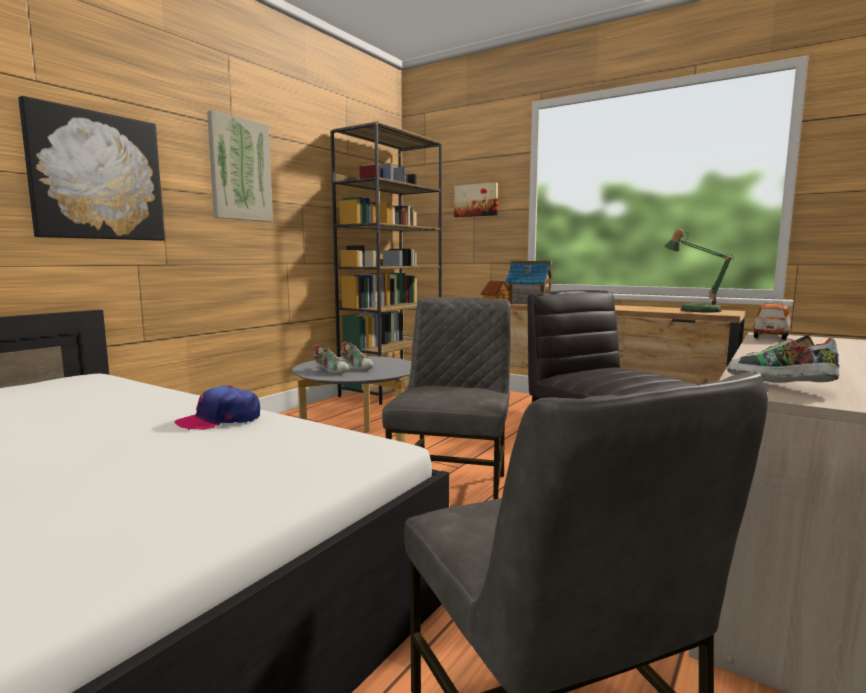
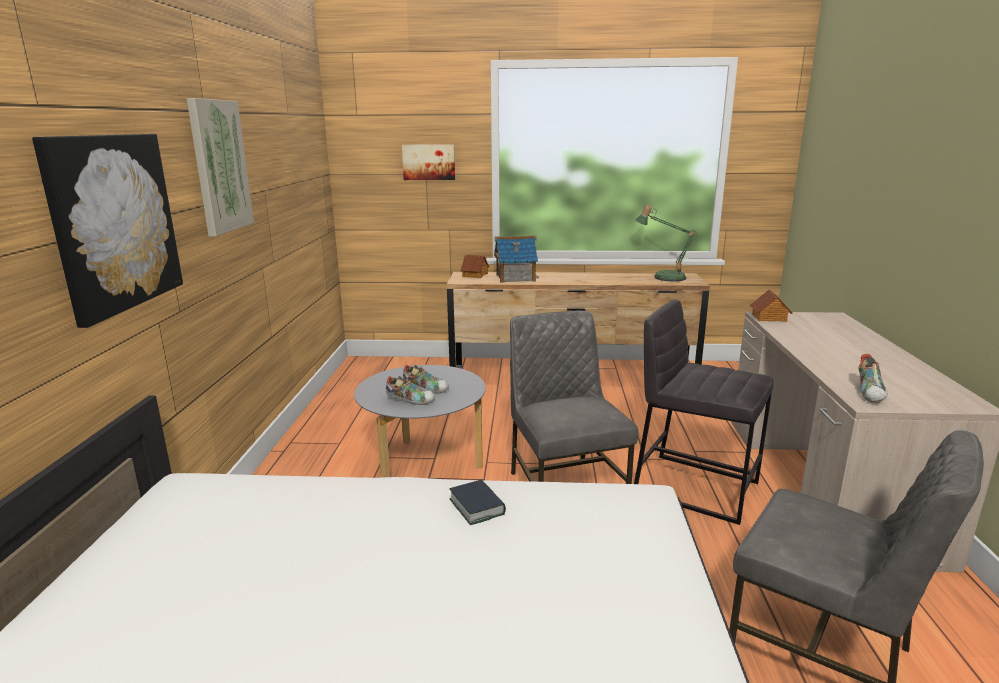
camera: 30 degrees left, 10 degrees up
cap [174,385,260,430] -> book [450,480,506,525]
brown bookcase [330,121,442,405] -> none
shoe [727,334,840,383] -> shoe turned 90 degrees counterclockwise [858,354,888,402]
toy car [753,302,792,340] -> toy house [750,290,793,322]

